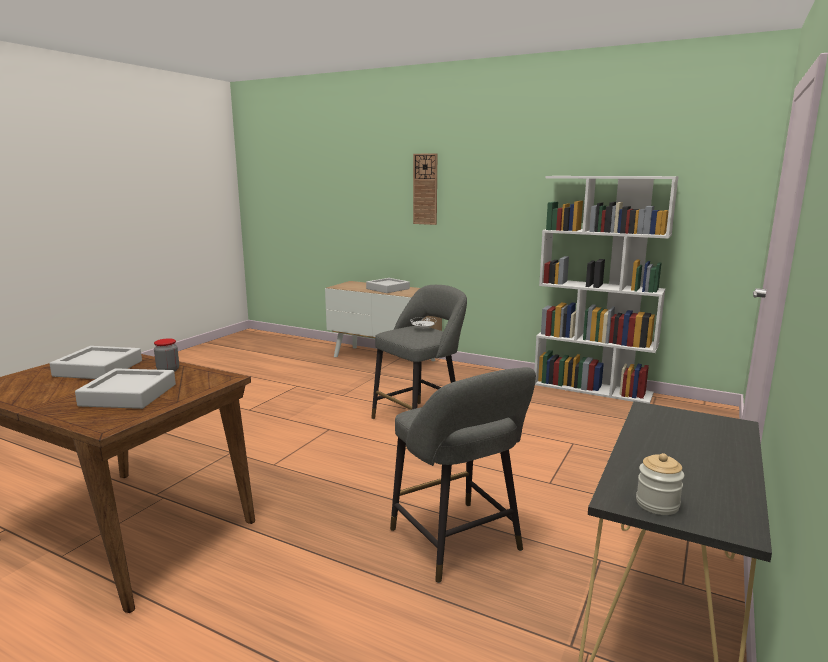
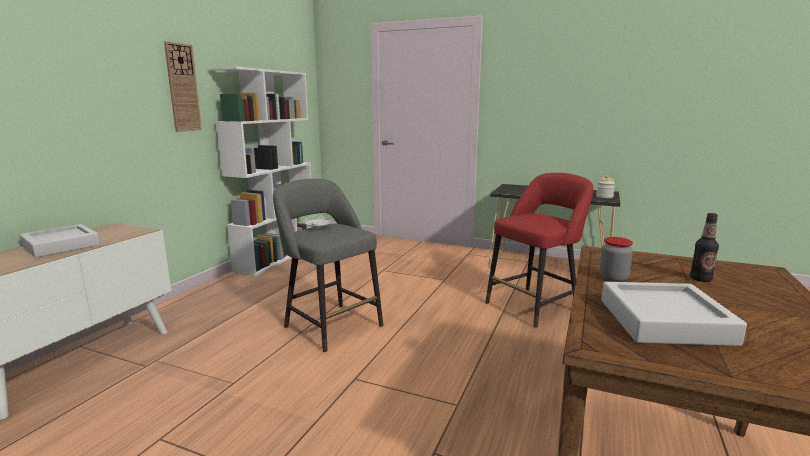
camera: 95 degrees left, 0 degrees up
grey tray [75,368,176,409] -> bottle [690,213,719,282]
grey stool [390,367,536,583] -> red stool [485,173,593,328]
wall clock [413,153,437,225] -> wall clock moved to [164,41,202,132]

